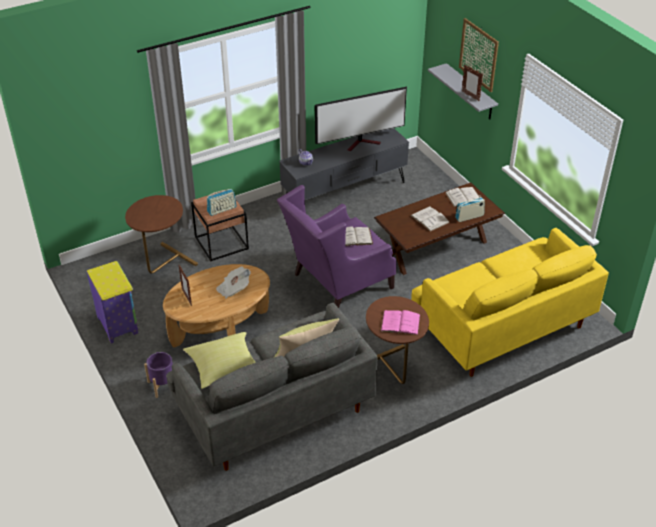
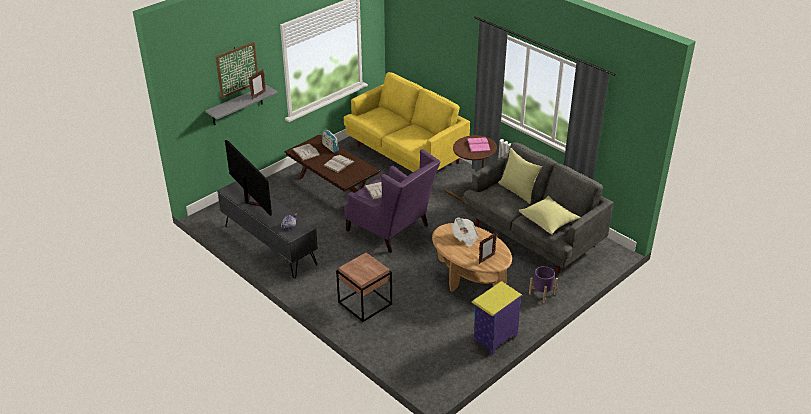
camera: 105 degrees left, 5 degrees down
brown side table [125,195,198,273] -> none
radio [207,189,237,216] -> none

